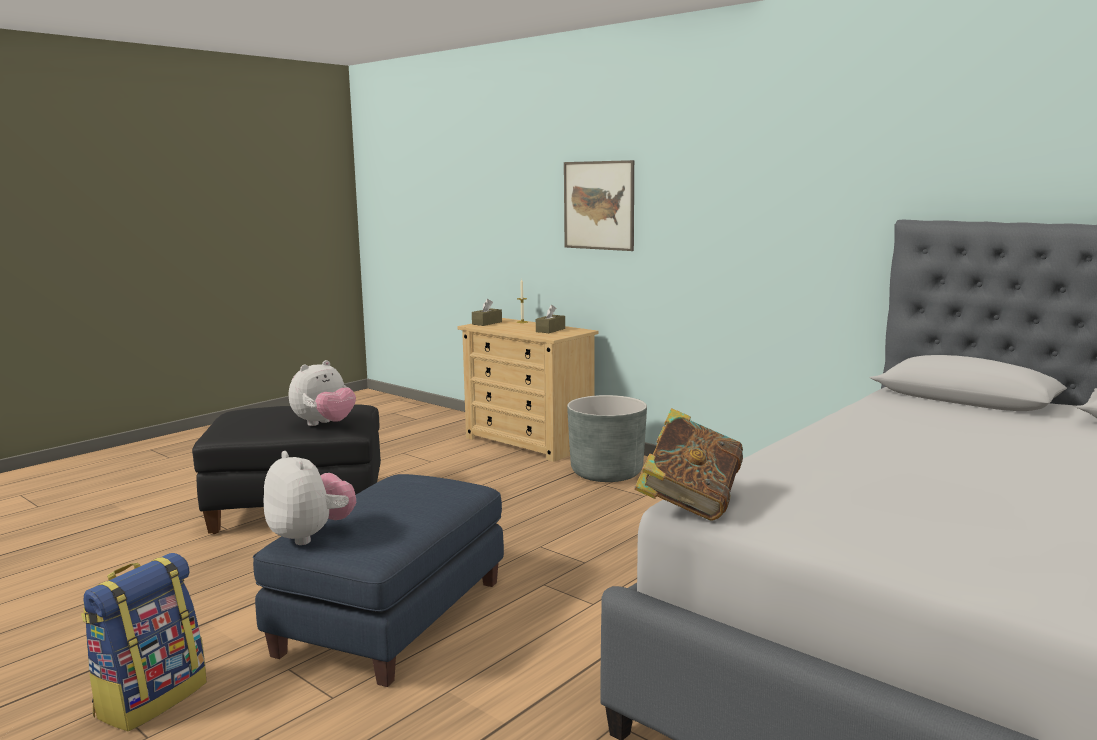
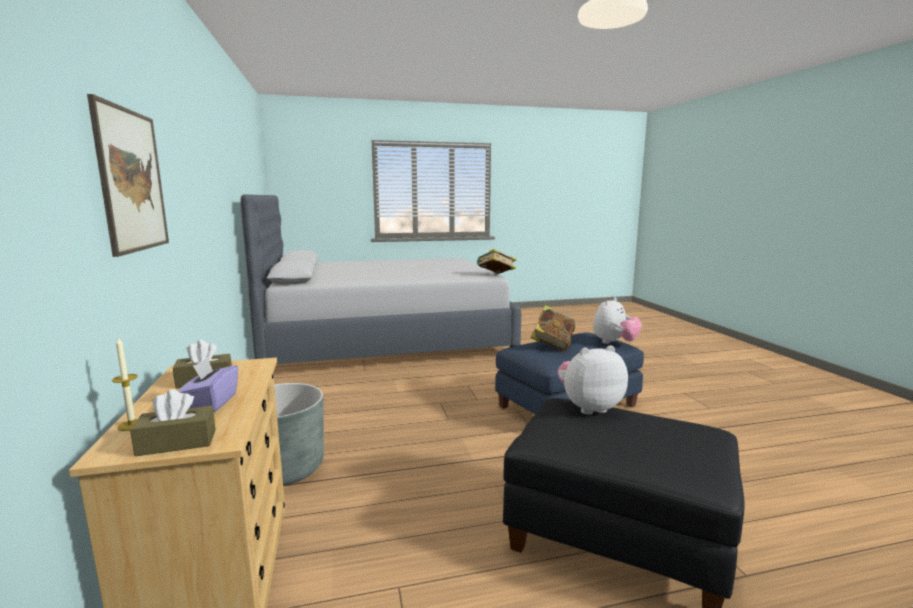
camera: 145 degrees left, 0 degrees up
backpack [81,553,207,731] -> none
plush toy [264,451,356,545] -> plush toy turned 135 degrees counterclockwise [593,298,641,344]
none -> purple tissue box [178,357,238,412]
none -> book [531,305,576,351]

